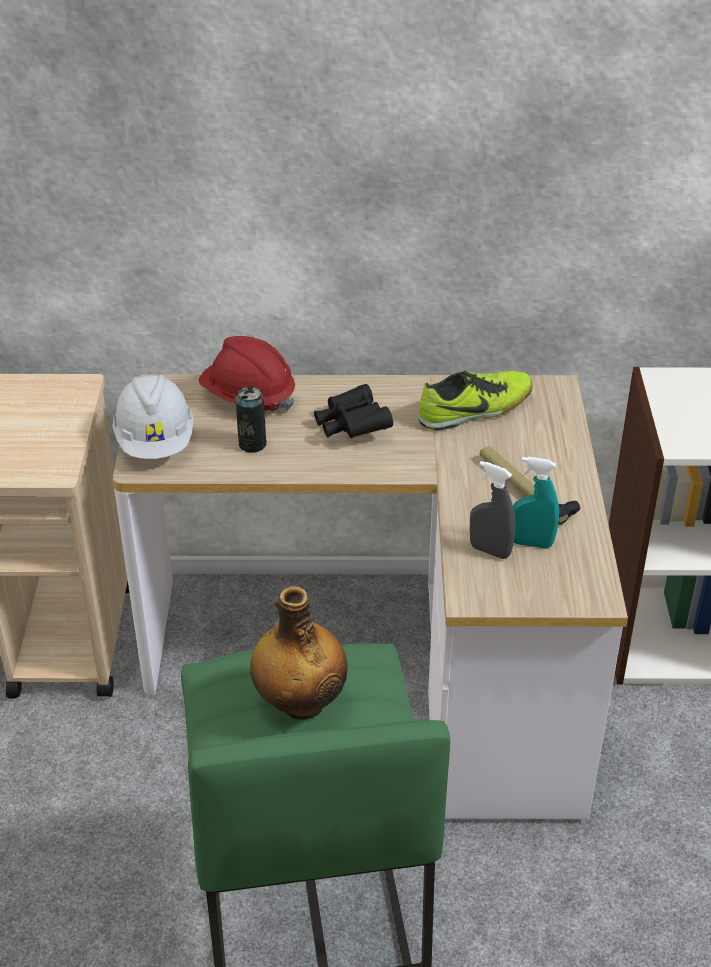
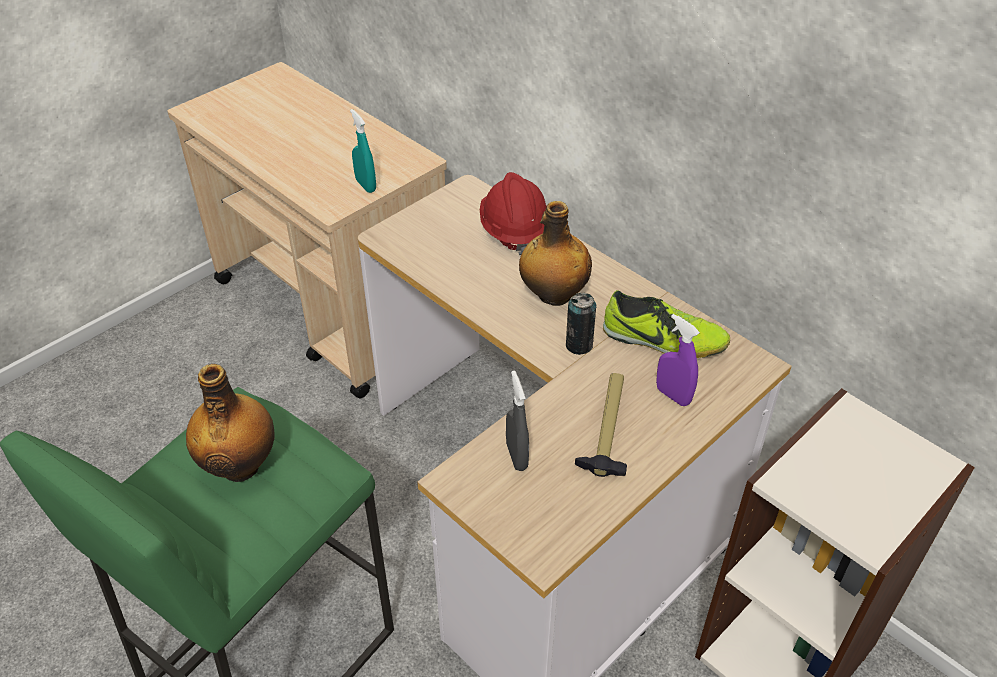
camera: 45 degrees right, 5 degrees up
white hard hat [112,374,194,459] -> none
can [235,387,267,453] -> can moved to [566,293,597,355]
black binoculars [314,384,393,438] -> bottle [519,201,592,306]
turquoise spray bottle [513,457,559,549] -> turquoise spray bottle moved to [350,109,376,193]
none -> purple spray bottle [656,314,700,406]

